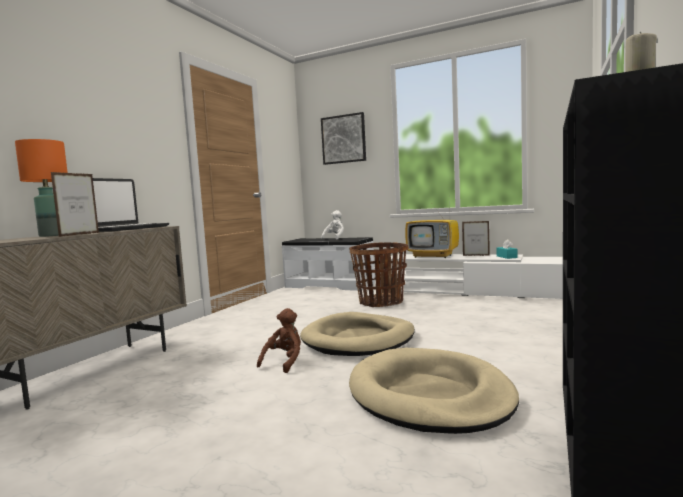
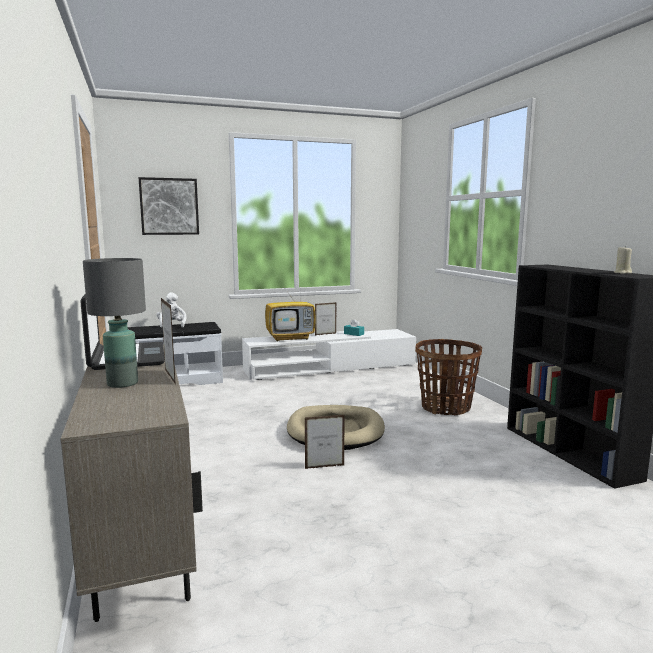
camera: 45 degrees left, 5 degrees up
orange table lamp [15,139,68,237] -> grey table lamp [83,258,146,388]
brown plush toy [257,308,301,373] -> picture frame [305,415,345,469]
basket [349,242,408,307] -> basket moved to [415,339,482,415]
beige dog bed [349,348,519,434] -> none

